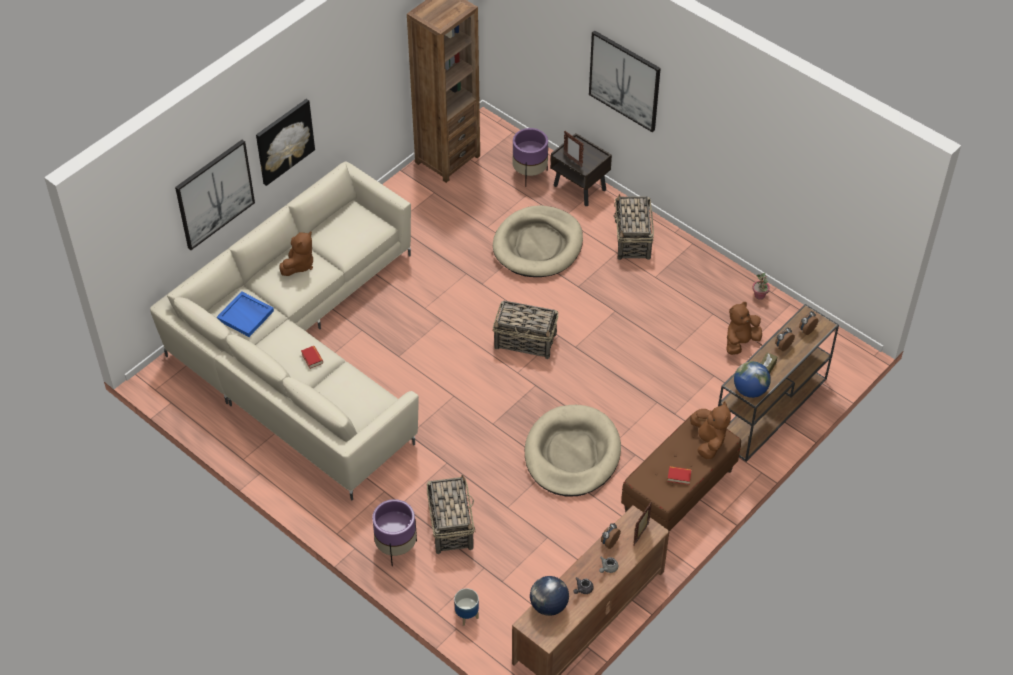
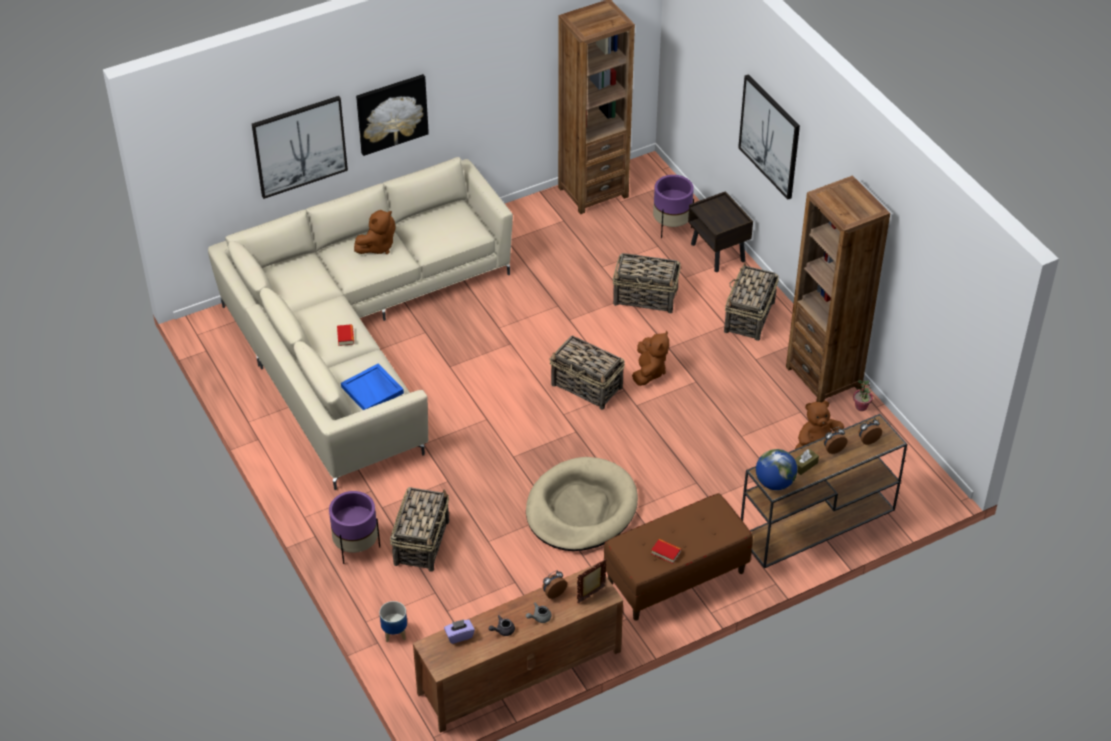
camera: 20 degrees right, 5 degrees down
blue tray [217,291,274,337] -> blue tray moved to [341,364,404,410]
beige dog bed [493,205,583,277] -> basket [613,253,681,314]
globe [530,576,569,616] -> purple tissue box [444,619,475,644]
picture frame [564,131,584,167] -> none
brown plush toy [690,401,731,459] -> brown plush toy moved to [632,331,669,386]
none -> brown bookcase [786,176,890,402]

